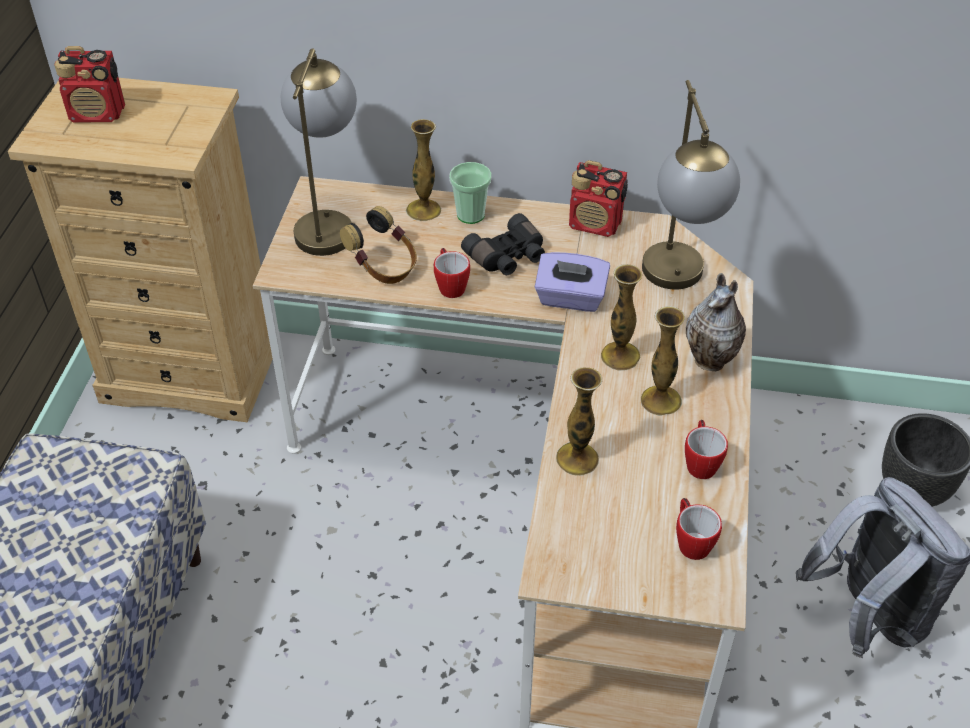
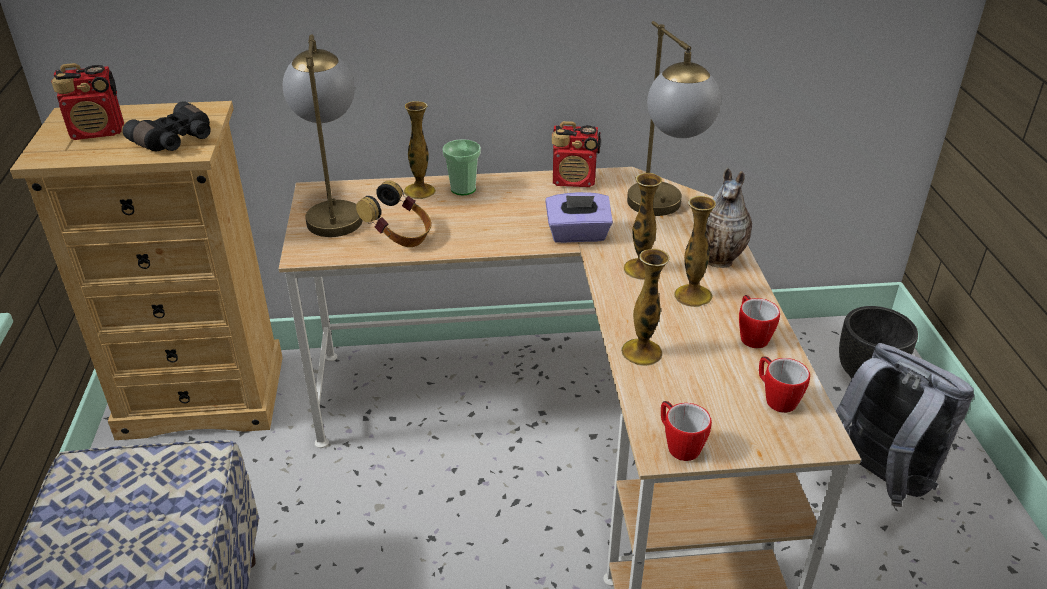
camera: 15 degrees left, 10 degrees down
mug [434,248,470,298] -> mug moved to [661,401,712,461]
black binoculars [461,213,545,275] -> black binoculars moved to [123,101,211,151]

